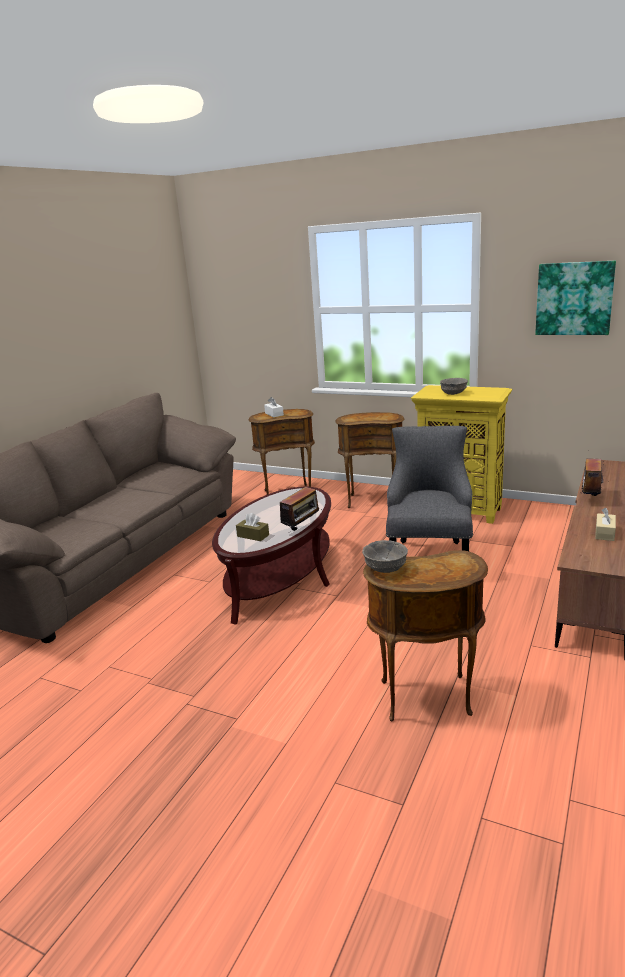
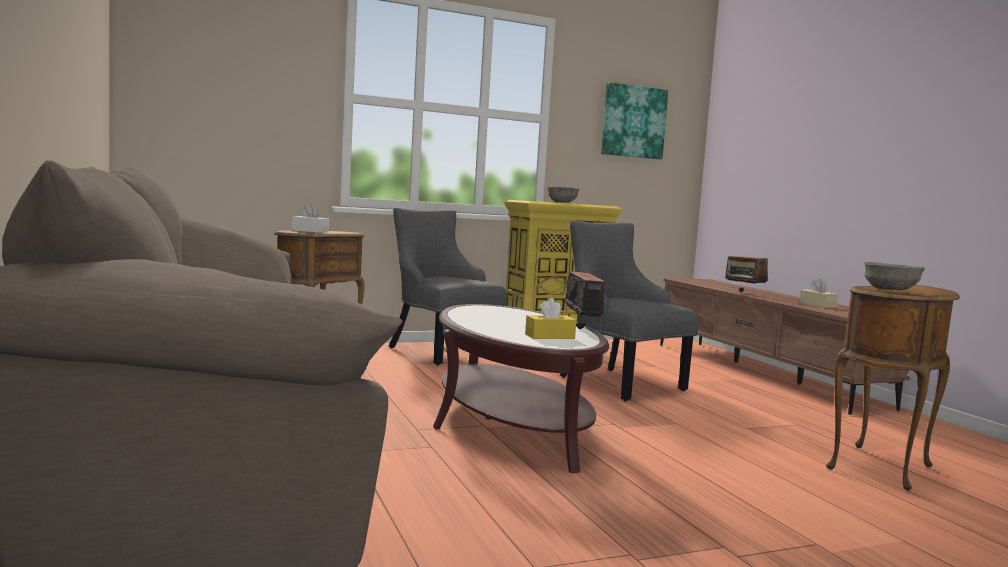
camera: 50 degrees left, 15 degrees down
brown tissue box [236,513,269,541] -> yellow tissue box [525,298,576,339]
brown side table [335,412,404,508] -> grey armchair [388,207,507,365]

